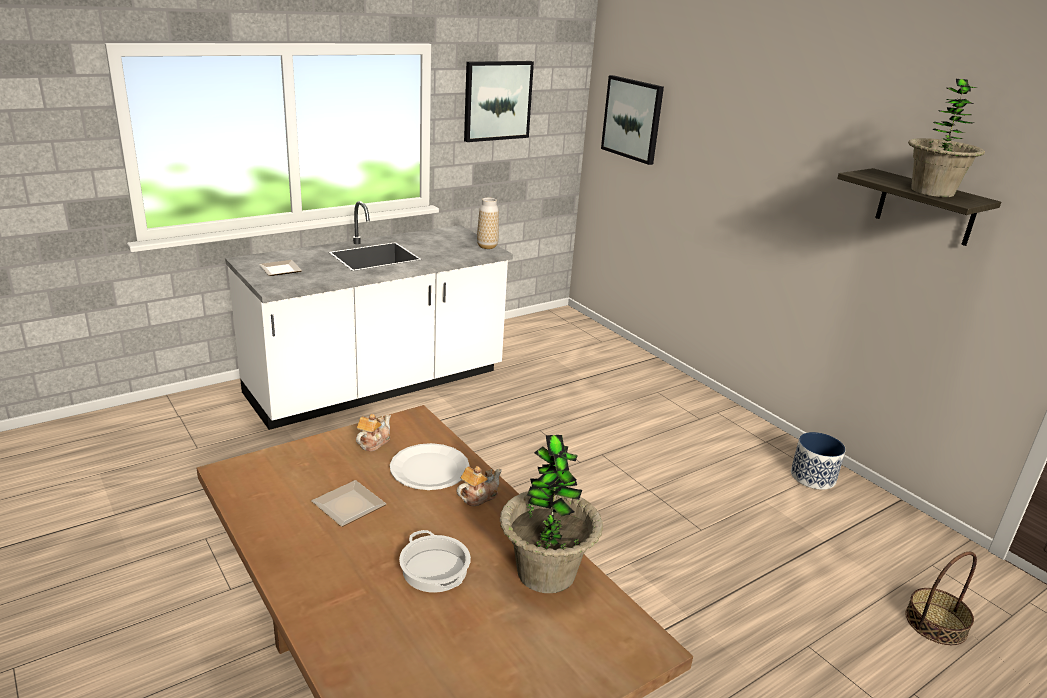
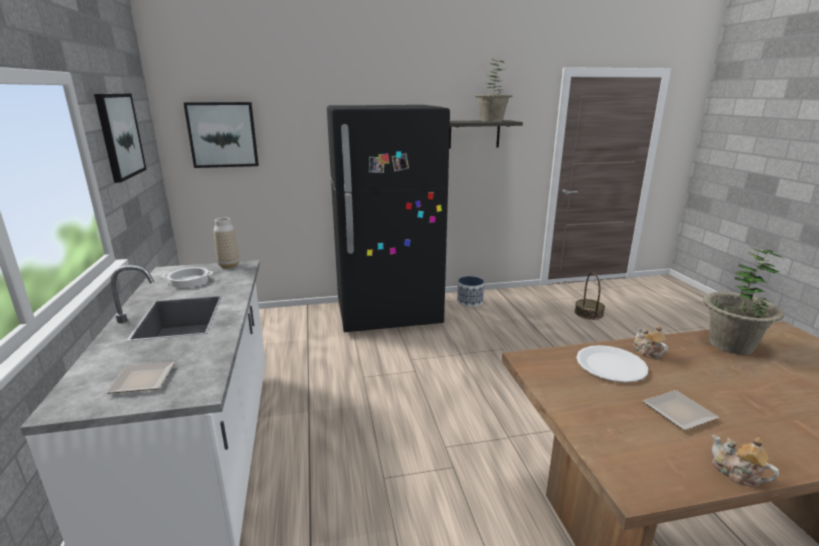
camera: 65 degrees left, 5 degrees down
teapot [356,414,391,452] -> teapot moved to [712,435,779,487]
cooking pot [399,530,471,593] -> cooking pot moved to [162,267,213,288]
none -> black fridge [327,105,450,332]

